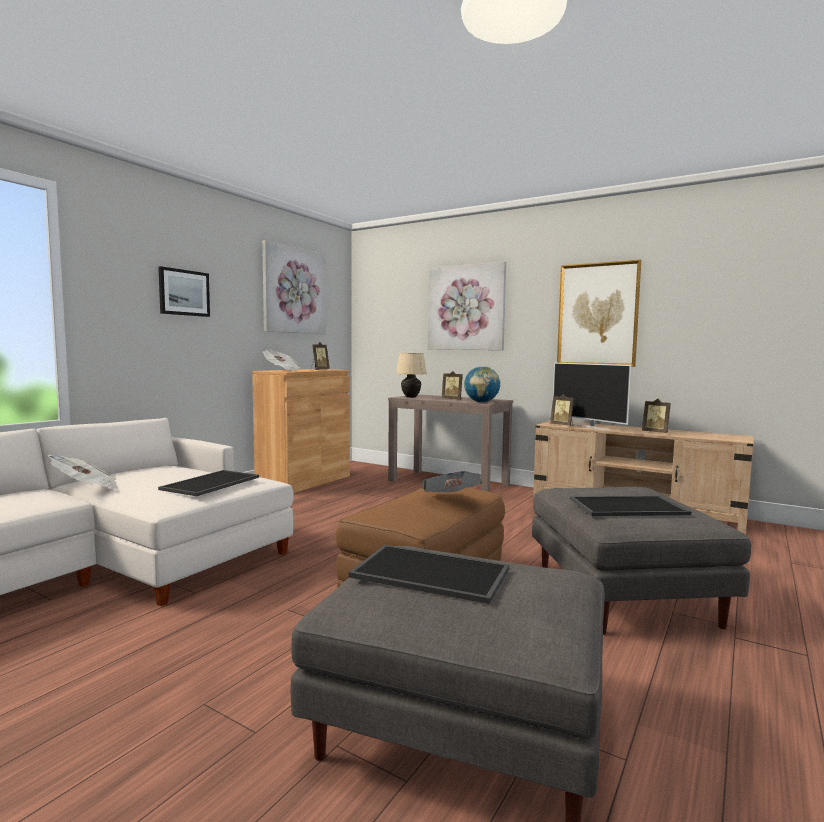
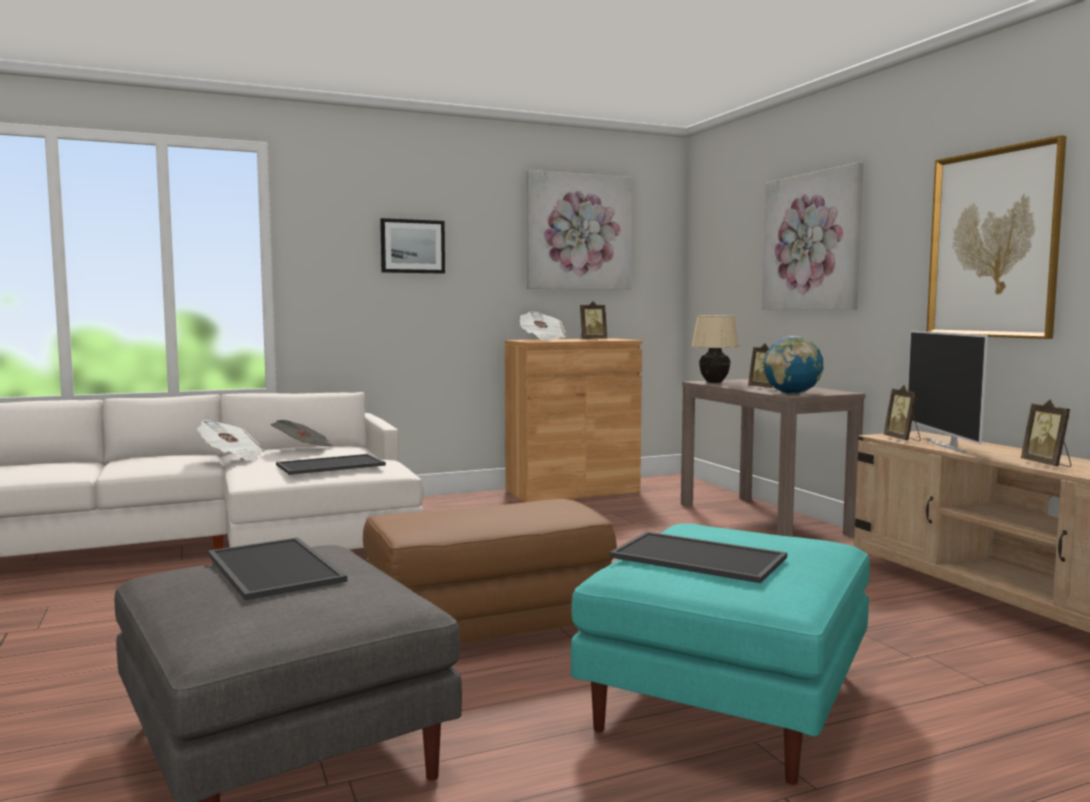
camera: 35 degrees right, 0 degrees up
newspaper [422,471,482,493] -> newspaper moved to [271,420,333,447]
grey ottoman [532,487,751,635] -> turquoise ottoman [571,523,870,785]

